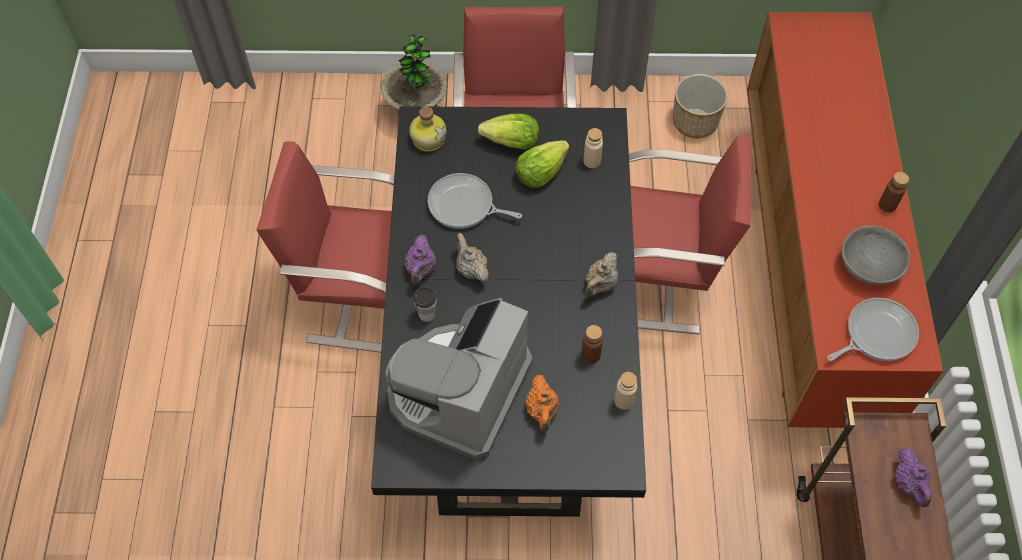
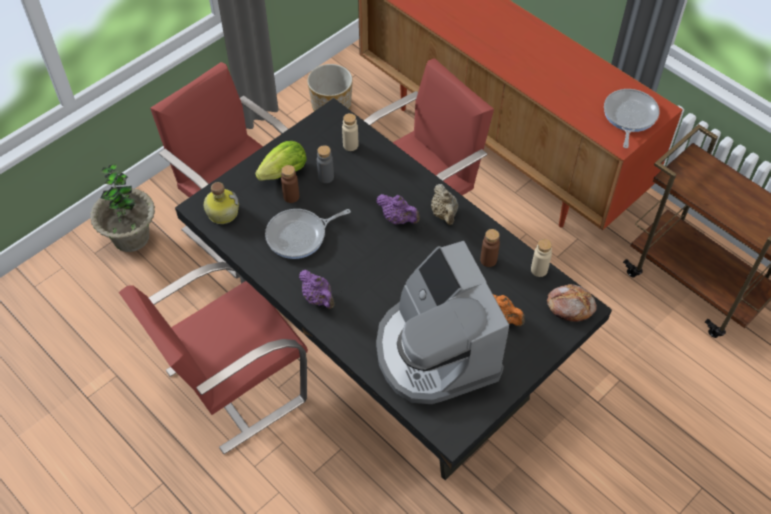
camera: 45 degrees left, 5 degrees down
cup [413,287,437,322] -> none
beige teapot [456,233,489,282] -> none
lettuce [515,140,570,188] -> grey bottle [317,145,334,183]
grey bowl [841,225,910,285] -> none
brown bottle [879,172,909,212] -> brown bottle moved to [281,165,299,203]
purple teapot [895,448,932,507] -> purple teapot moved to [376,194,420,224]
none -> bread [547,284,597,322]

